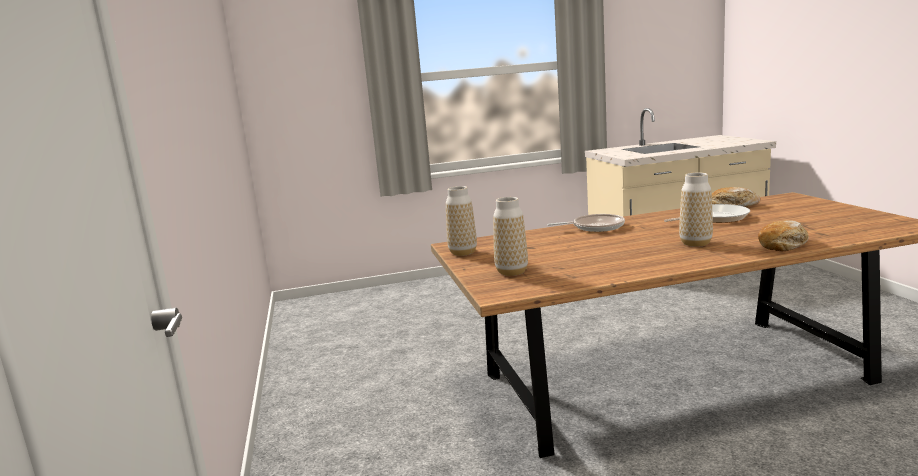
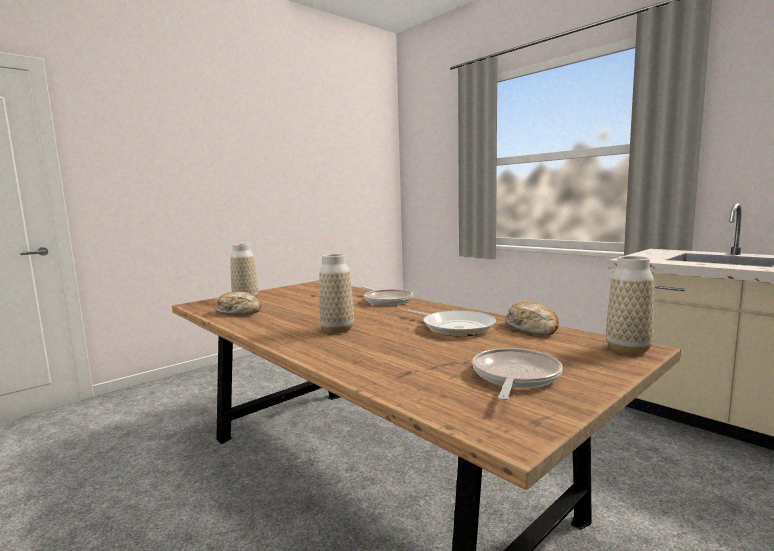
camera: 60 degrees right, 5 degrees down
vase [446,186,477,256] -> vase moved to [606,256,654,355]
bread [758,220,809,251] -> bread moved to [215,291,261,315]
none -> frying pan [472,348,563,401]

